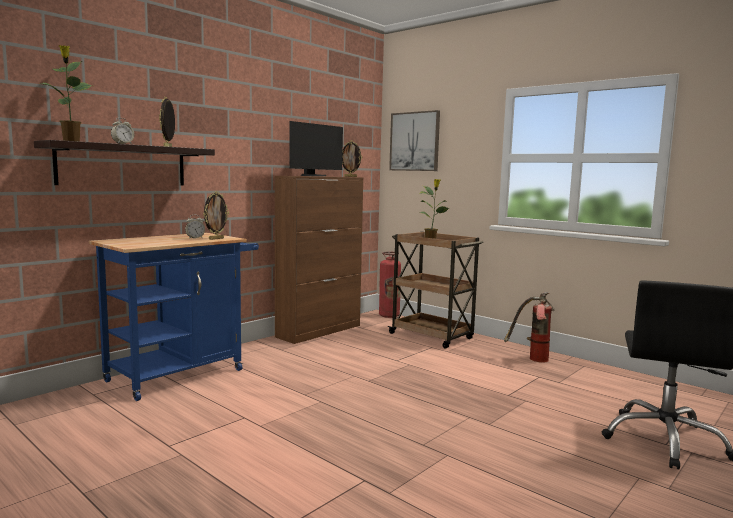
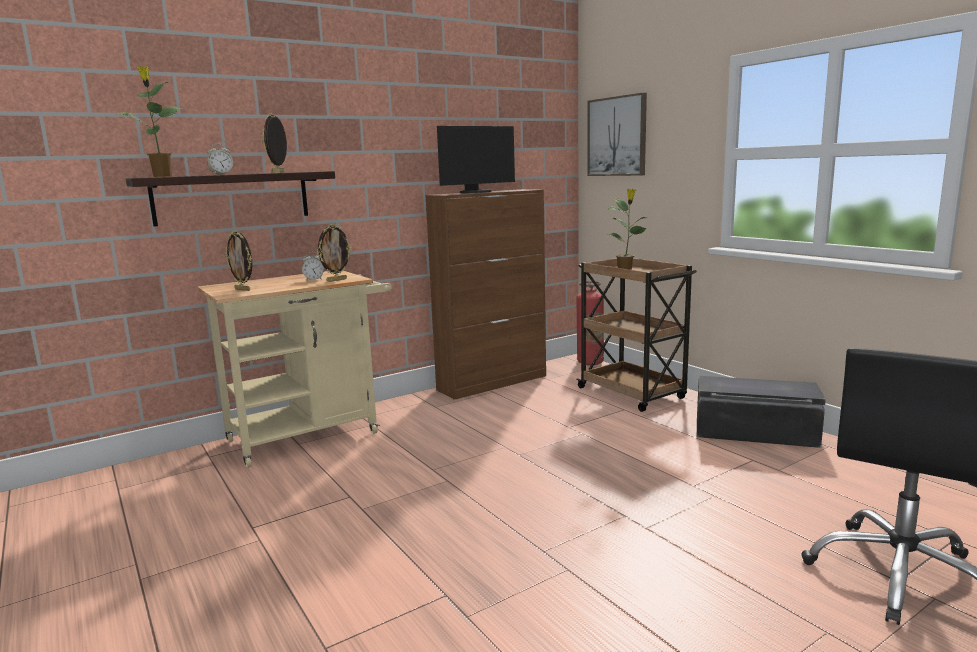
camera: 15 degrees right, 5 degrees up
blue cart [89,233,259,401] -> beige cart [197,271,391,468]
picture frame [342,140,362,177] -> picture frame moved to [225,230,252,291]
fire extinguisher [504,292,554,363] -> black storage box [697,376,826,448]

